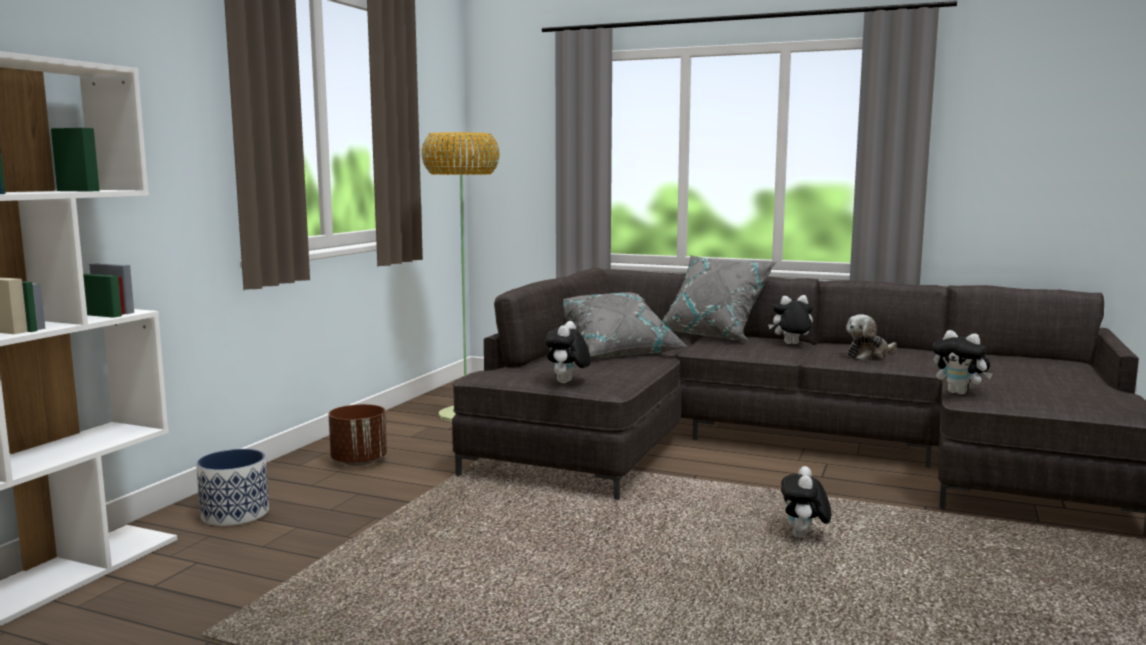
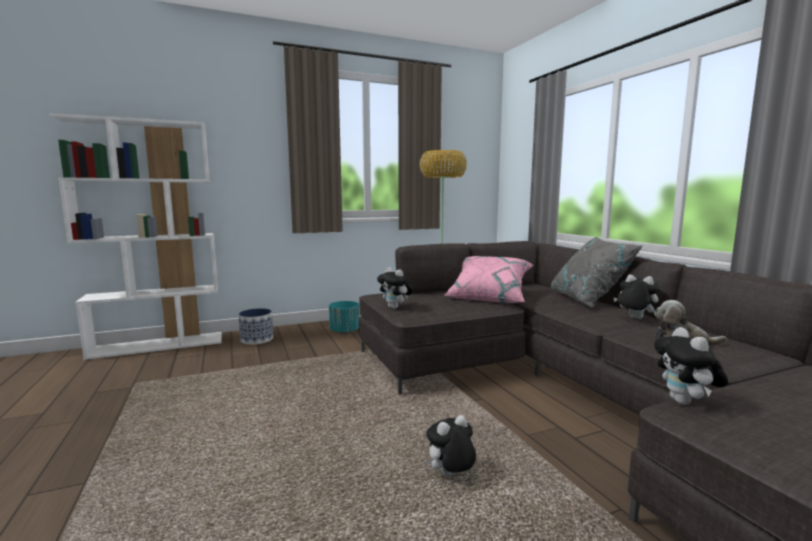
camera: 45 degrees right, 0 degrees up
brown planter [329,404,387,466] -> turquoise planter [329,301,359,334]
plush toy [545,321,591,383] -> plush toy turned 105 degrees counterclockwise [377,267,413,309]
grey pillow [563,292,687,358] -> pink pillow [444,256,533,303]

